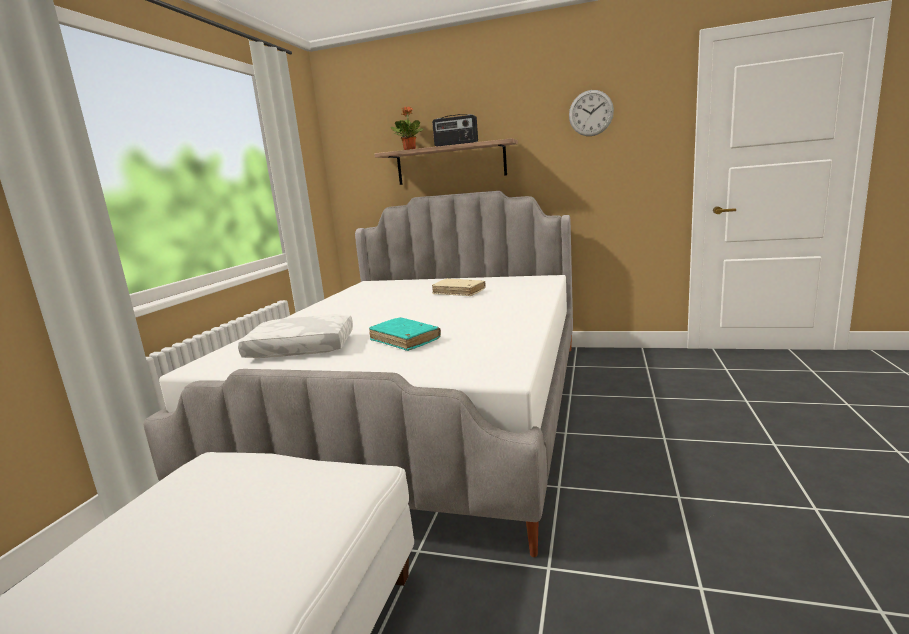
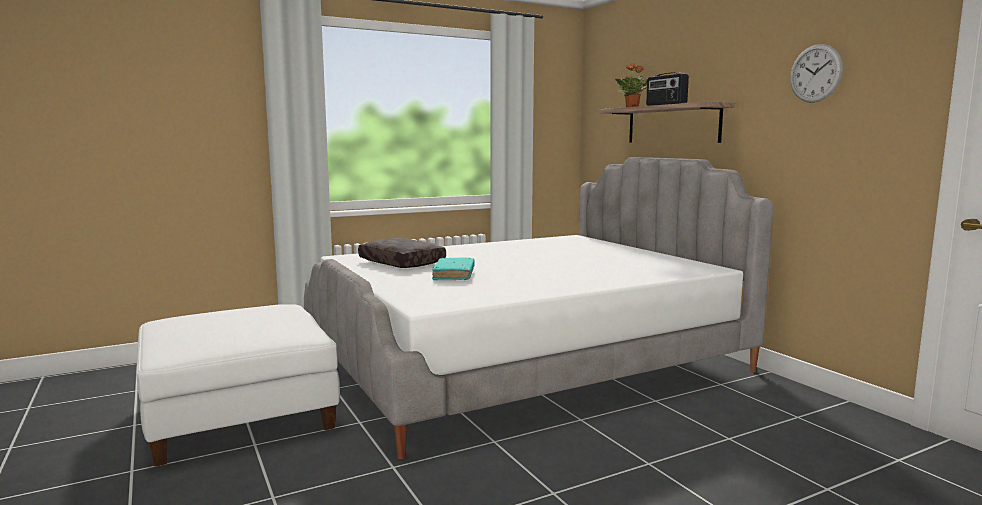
camera: 45 degrees right, 5 degrees down
white pillow [238,314,353,358] -> brown pillow [358,238,446,268]
beige book [432,278,486,296] -> none

